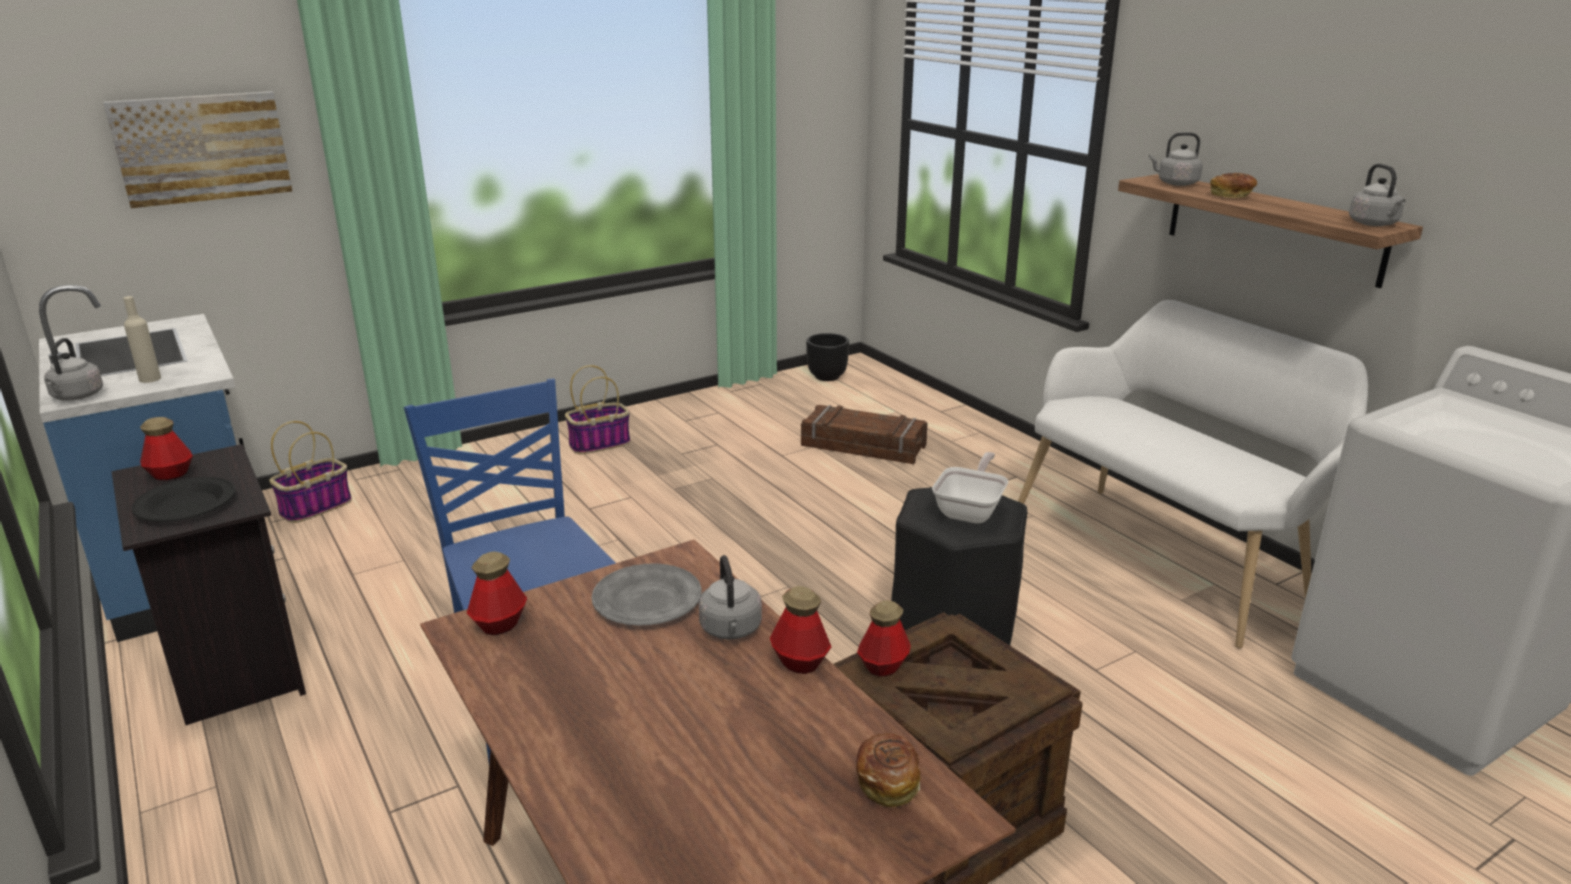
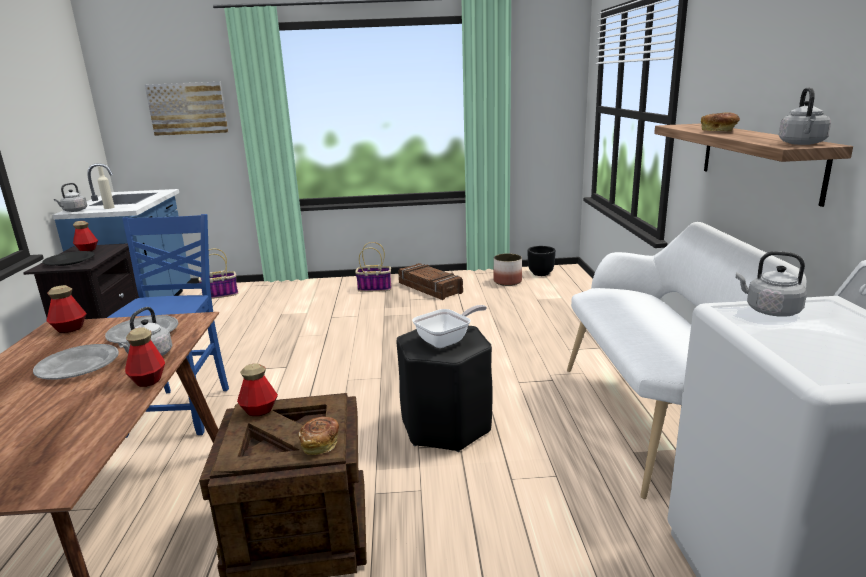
camera: 30 degrees right, 5 degrees down
crate [801,405,928,464] -> crate moved to [398,263,463,300]
bread [856,733,920,807] -> bread moved to [298,416,339,455]
grey kettle [1149,132,1203,186] -> grey kettle moved to [736,251,807,317]
none -> grey plate [33,344,119,380]
none -> planter [493,253,522,286]

